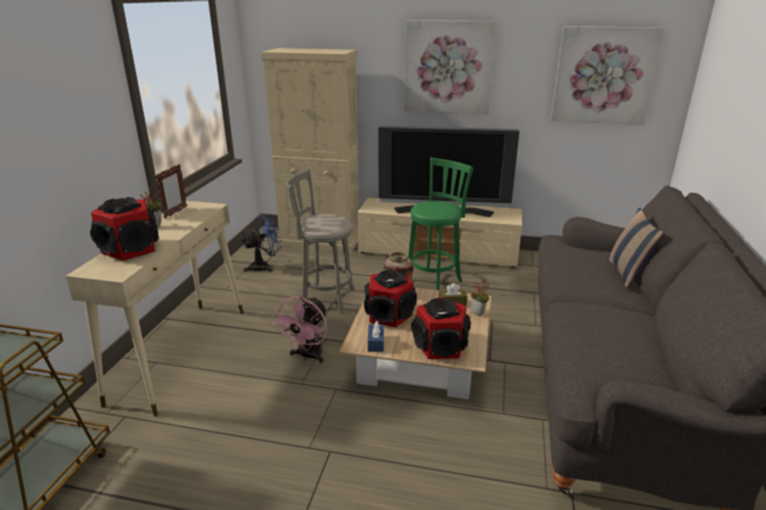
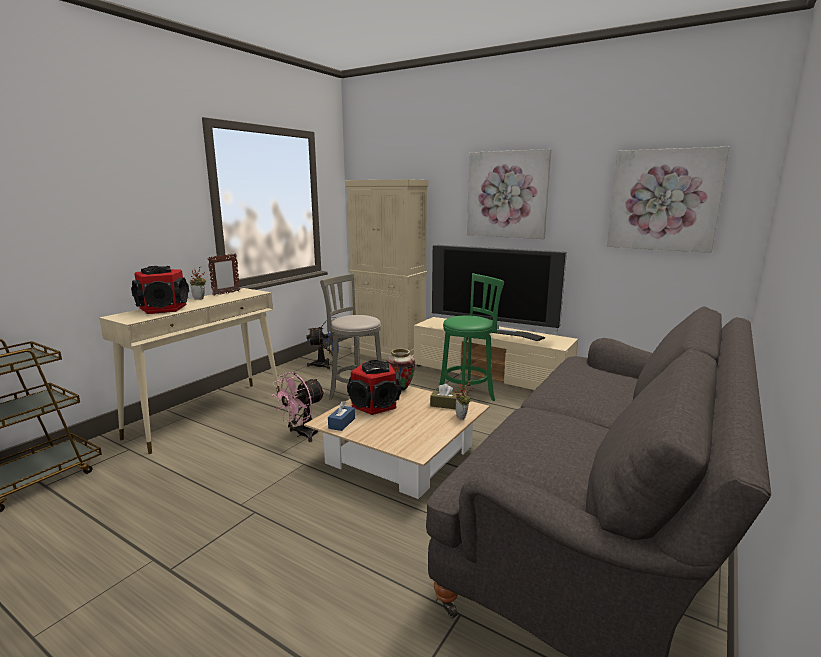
camera: 20 degrees right, 10 degrees down
speaker [411,297,471,359] -> none
pillow [608,208,663,288] -> none

